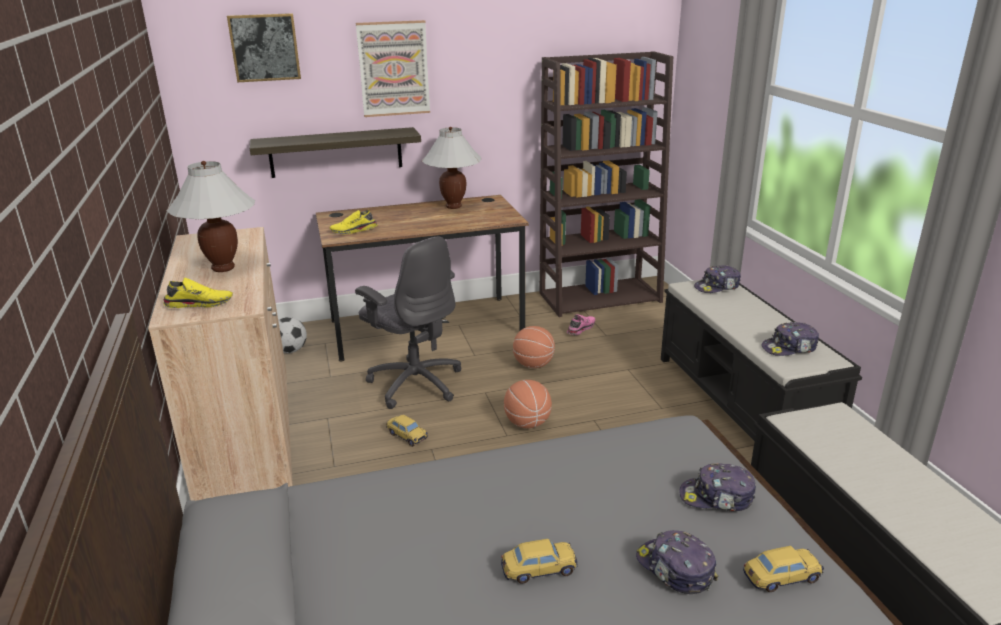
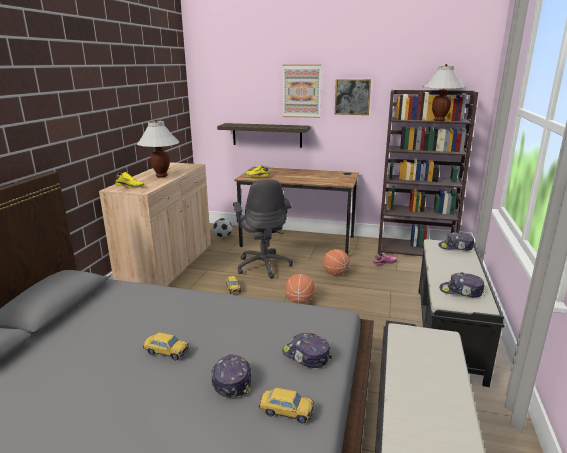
camera: 30 degrees right, 5 degrees down
picture [227,13,301,82] -> picture moved to [335,79,371,115]
white table lamp [422,127,481,209] -> white table lamp moved to [423,64,465,121]

